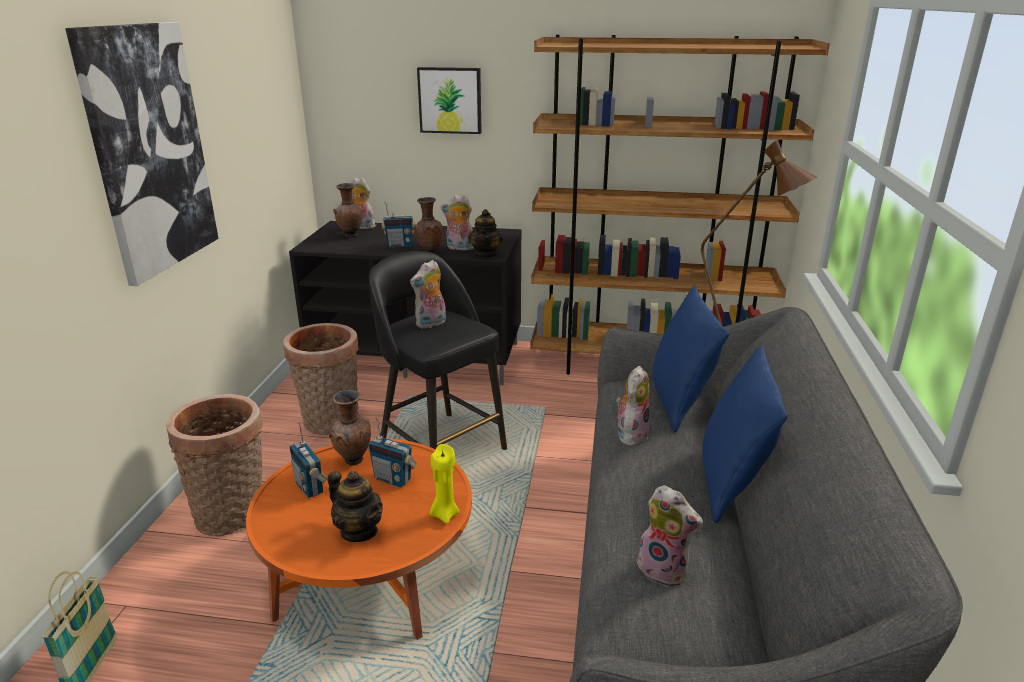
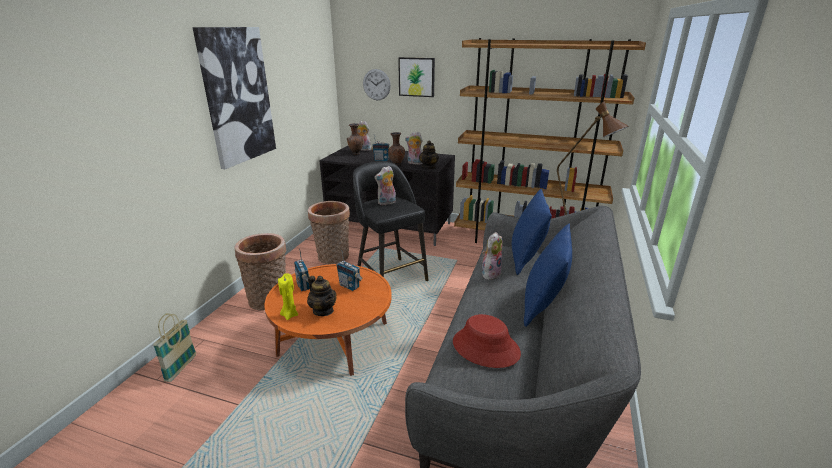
camera: 10 degrees right, 0 degrees up
brown vase [329,390,371,466] -> none
yellow candle [430,444,460,524] -> yellow candle moved to [278,273,298,320]
plush toy [637,485,703,587] -> red hat [453,314,521,368]
none -> wall clock [363,69,391,100]

